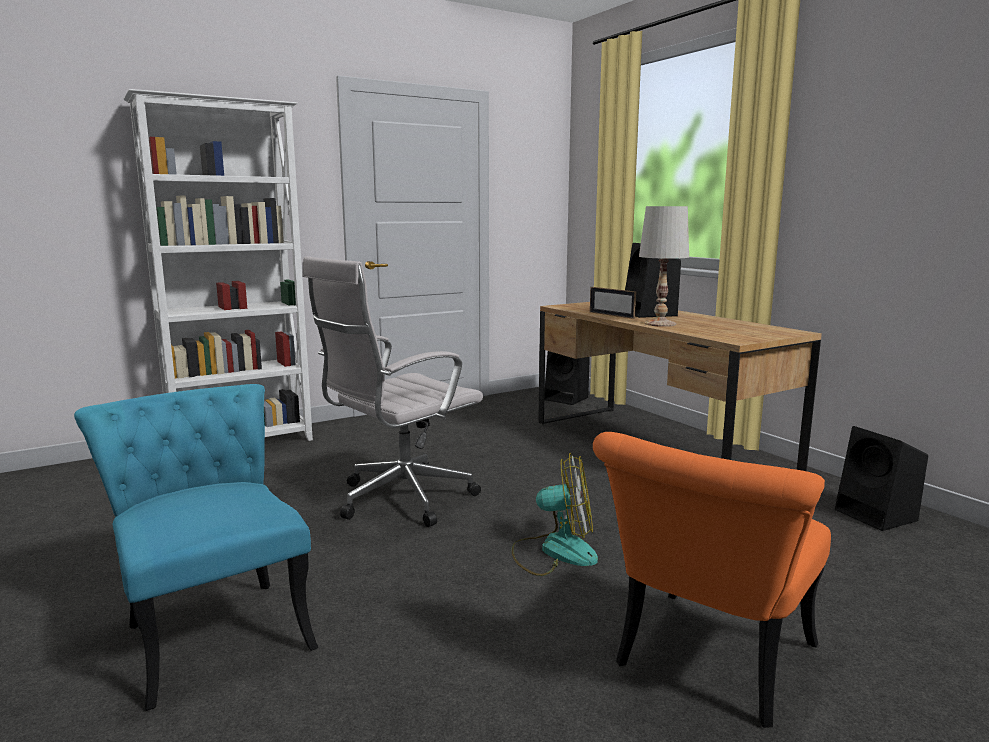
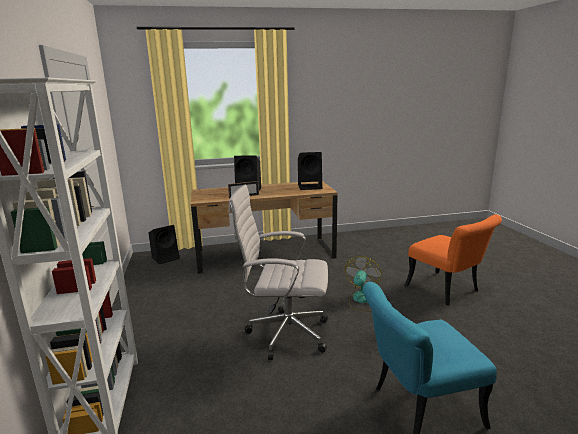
camera: 70 degrees left, 5 degrees up
white office chair [303,256,483,527] -> white office chair turned 120 degrees clockwise [229,185,328,360]
white table lamp [639,206,689,327] -> none
black speaker [835,426,928,531] -> black speaker moved to [298,152,322,190]

